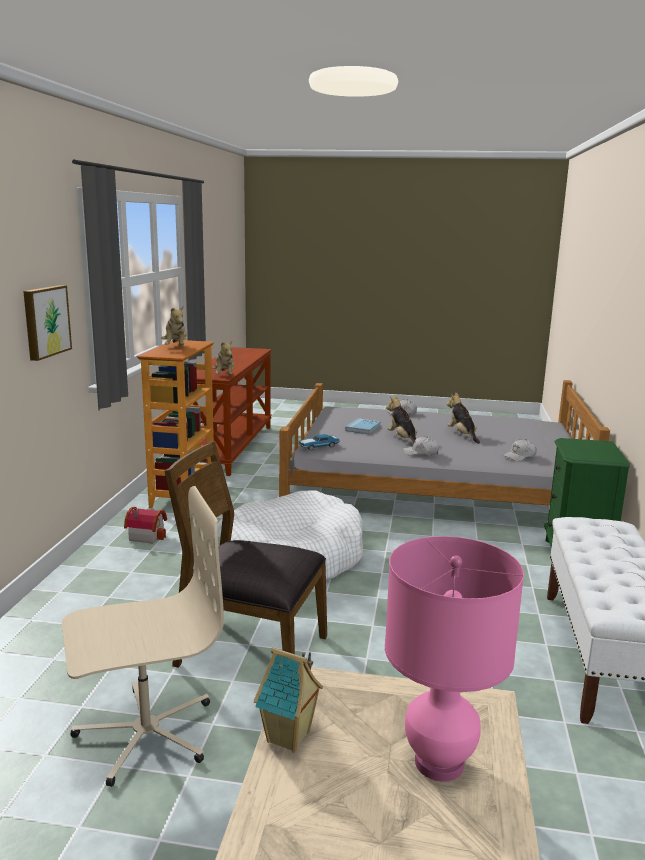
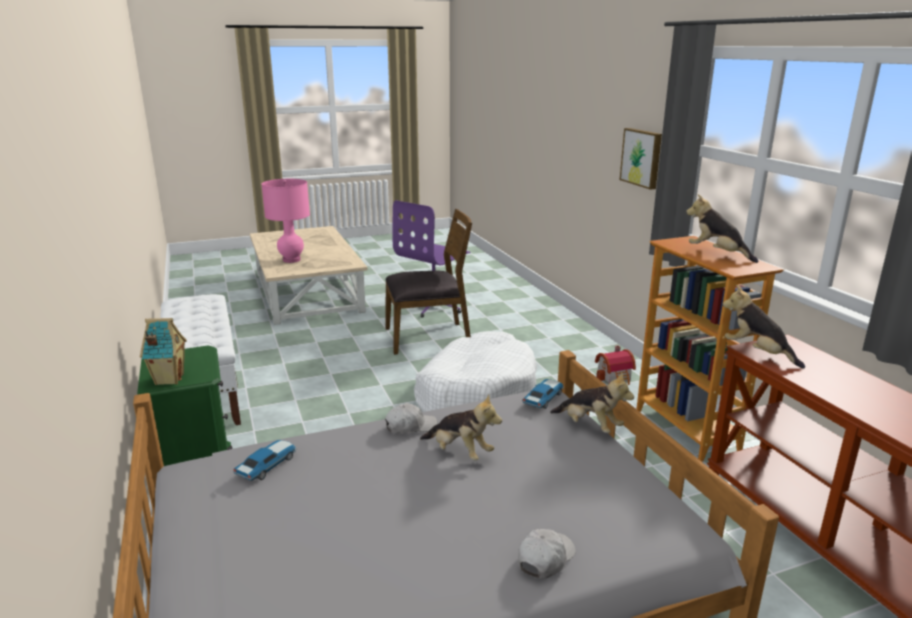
camera: 150 degrees right, 5 degrees up
beige office chair [62,486,224,787] -> purple office chair [393,200,471,317]
toy house [254,647,323,752] -> toy house moved to [140,318,187,385]
blue book [345,418,381,434] -> none
plush toy [447,392,480,444] -> plush toy moved to [550,372,634,433]
white cap [503,439,537,461] -> toy car [233,440,297,480]

